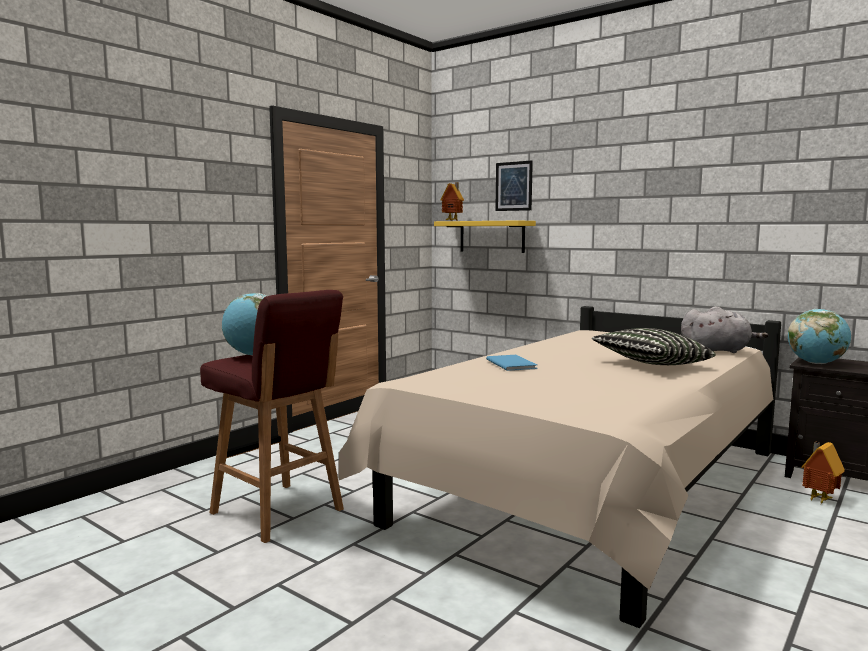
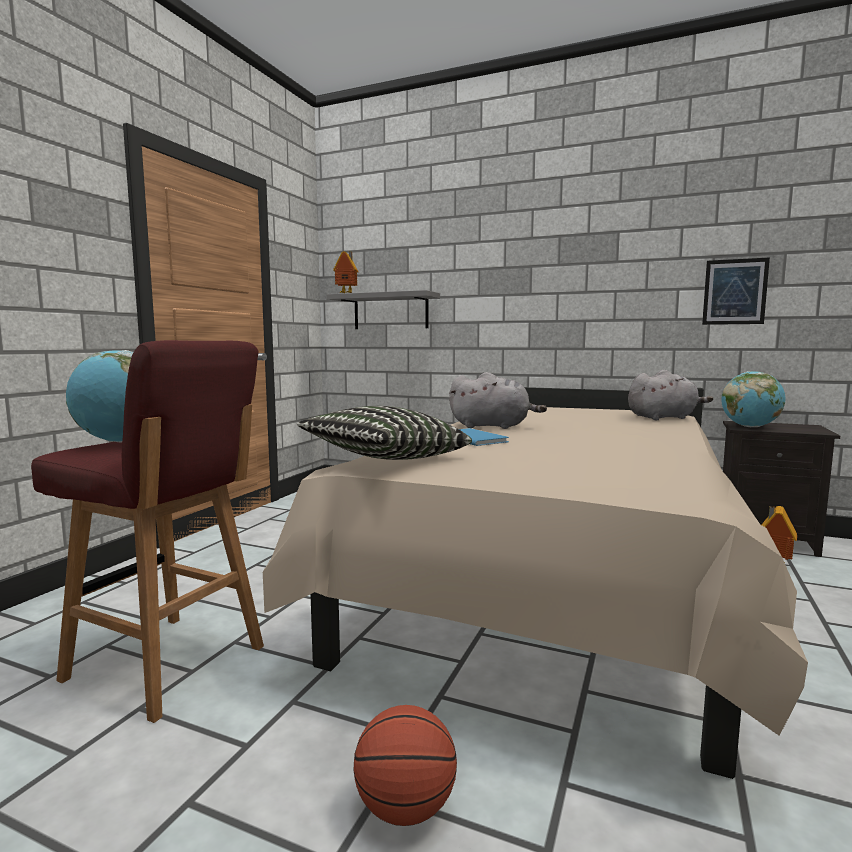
camera: 15 degrees left, 0 degrees up
yellow shelf [434,220,536,253] -> grey shelf [326,290,440,329]
picture [495,160,533,211] -> picture moved to [702,257,770,325]
pillow [592,328,716,365] -> pillow moved to [297,406,472,460]
none -> basketball [354,705,457,826]
none -> grey plush toy [449,372,547,429]

